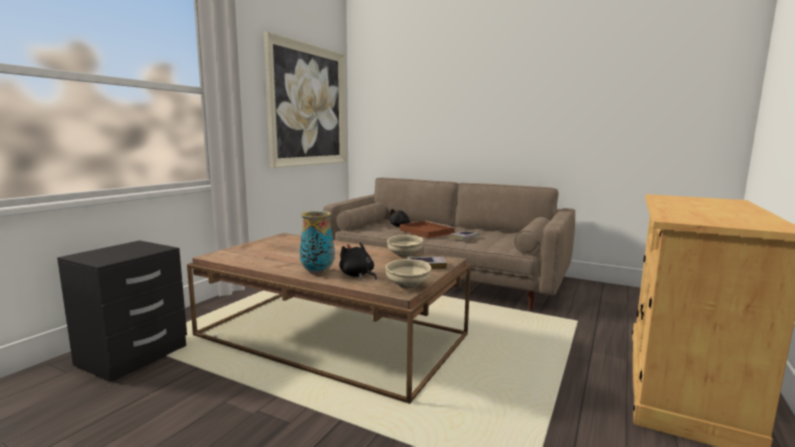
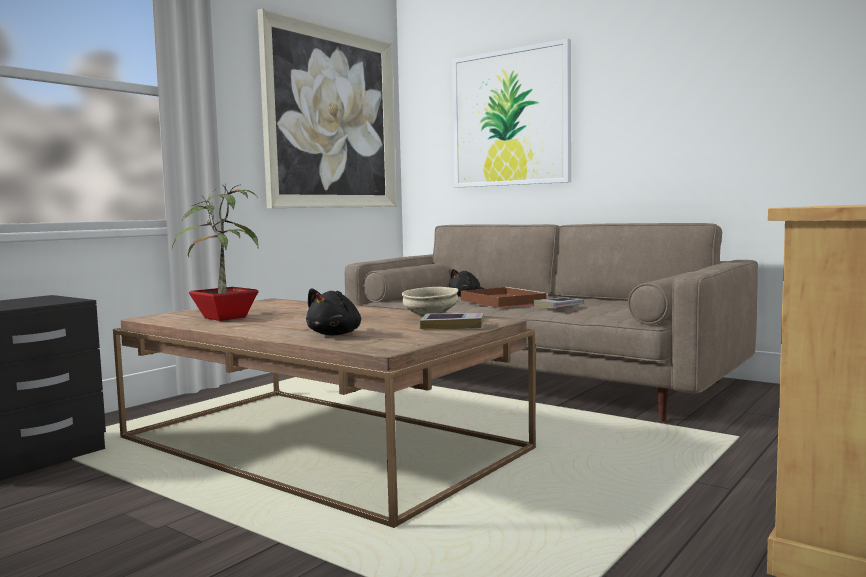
camera: 10 degrees right, 5 degrees down
vase [299,211,335,275] -> none
black plush toy [339,242,377,280] -> black plush toy turned 120 degrees counterclockwise [306,289,361,335]
beige bowl [385,259,431,289] -> none
none -> potted plant [172,184,259,321]
none -> picture [452,38,571,187]

